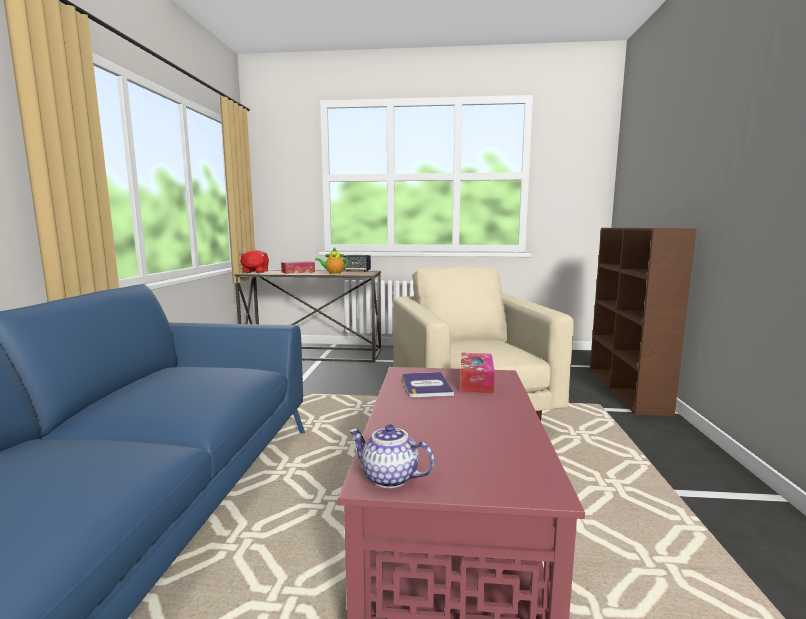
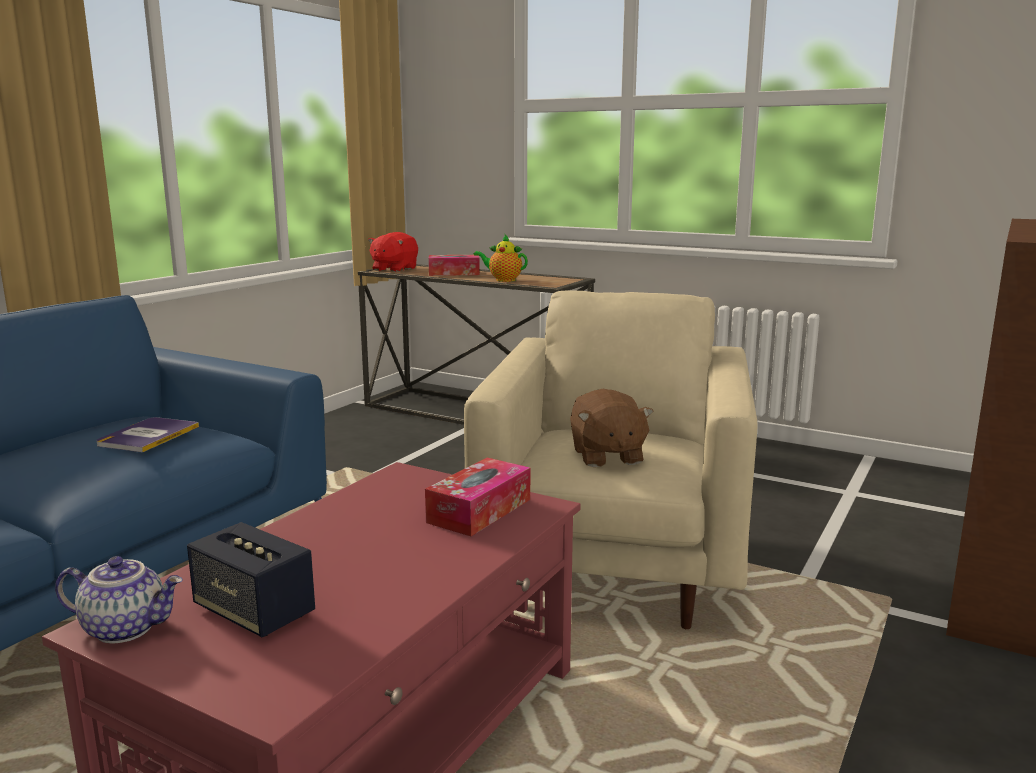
camera: 25 degrees right, 5 degrees up
speaker [344,255,371,272] -> speaker moved to [187,522,315,637]
teapot [349,424,434,488] -> teapot turned 135 degrees clockwise [55,556,183,643]
book [402,372,454,398] -> book moved to [96,417,199,453]
none -> brown plush toy [570,389,654,467]

